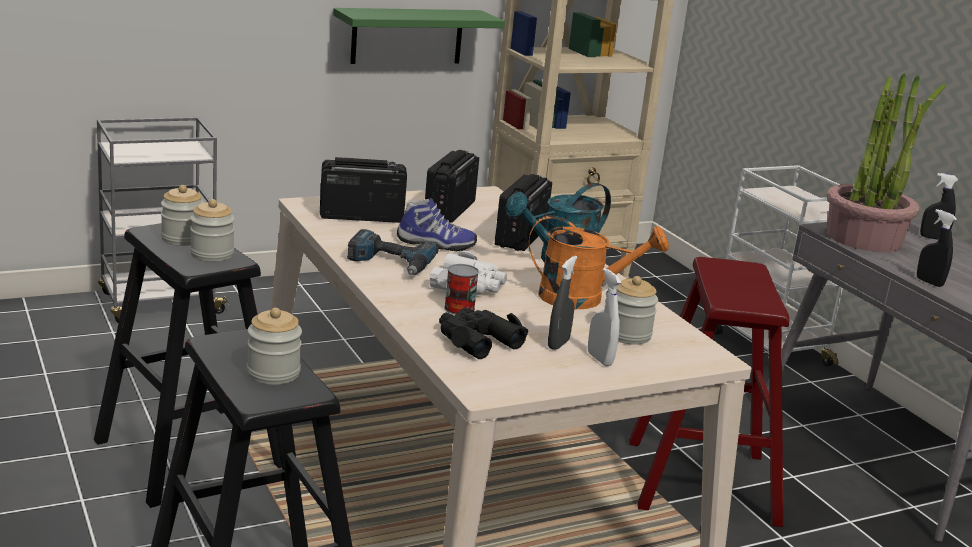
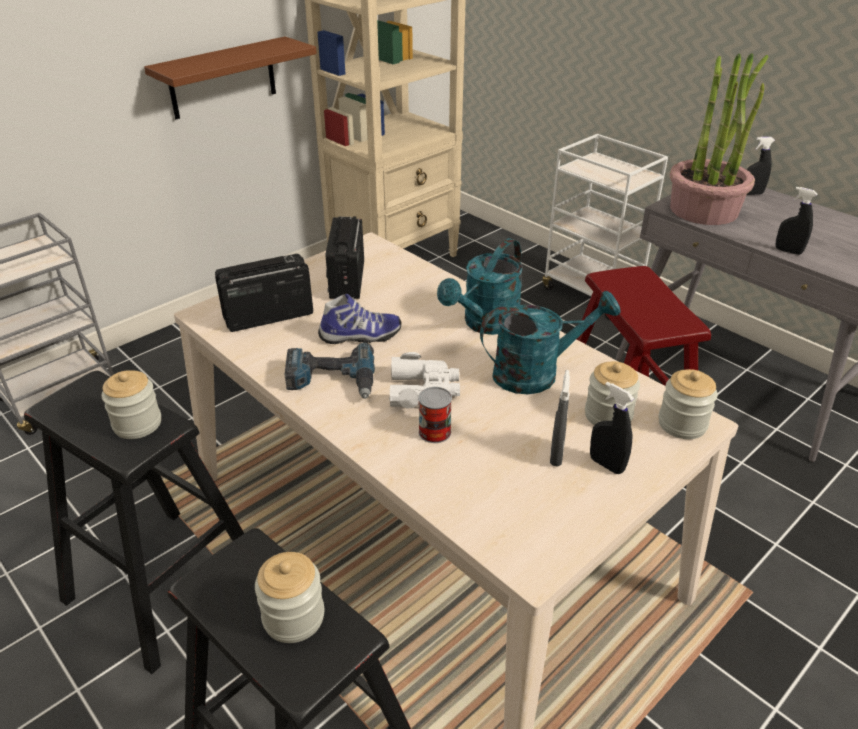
camera: 15 degrees left, 15 degrees up
jar [161,185,204,246] -> jar moved to [658,369,718,439]
green shelf [333,8,505,64] -> brown shelf [144,37,317,119]
black binoculars [439,308,528,359] -> none
radio [495,174,552,251] -> none
orange watering can [529,215,669,309] -> turquoise watering can [480,291,620,394]
white spray bottle [588,268,622,366] -> black spray bottle [590,382,634,474]

